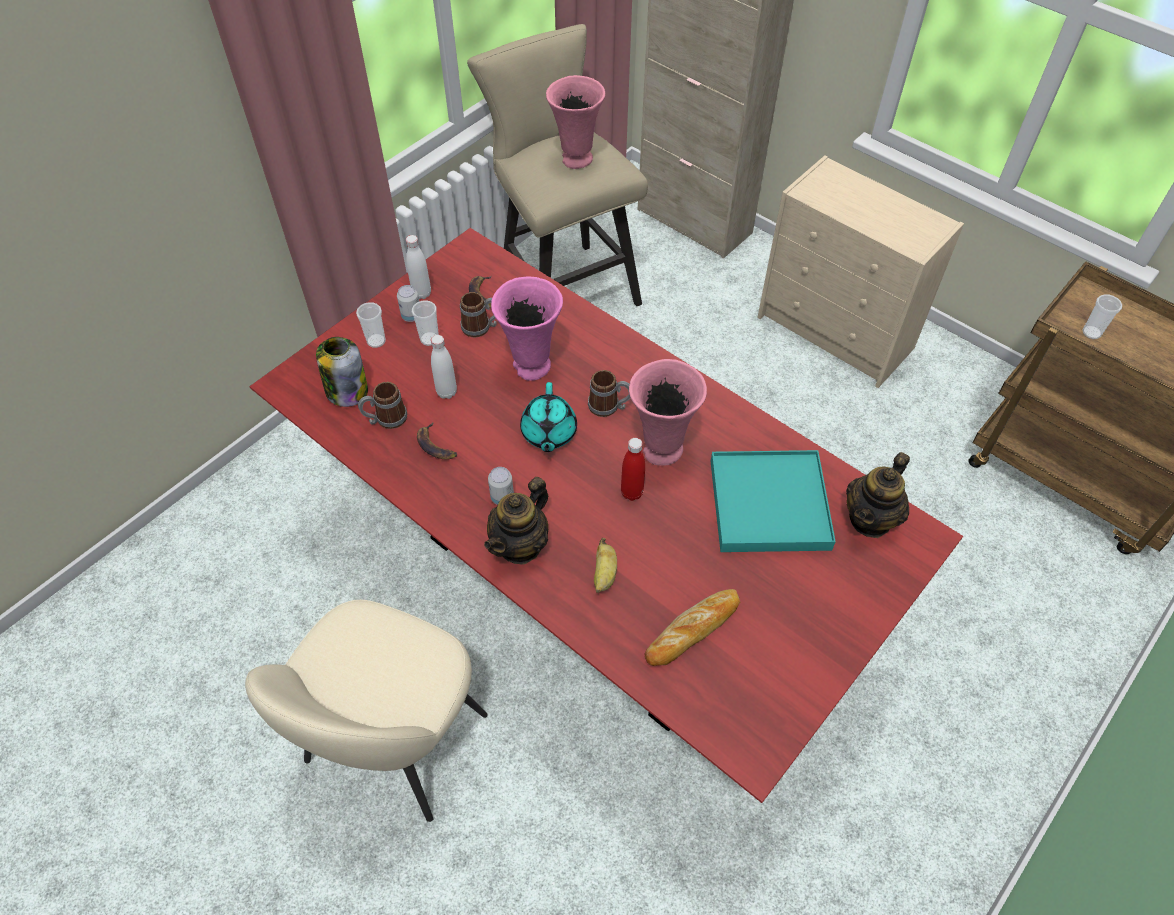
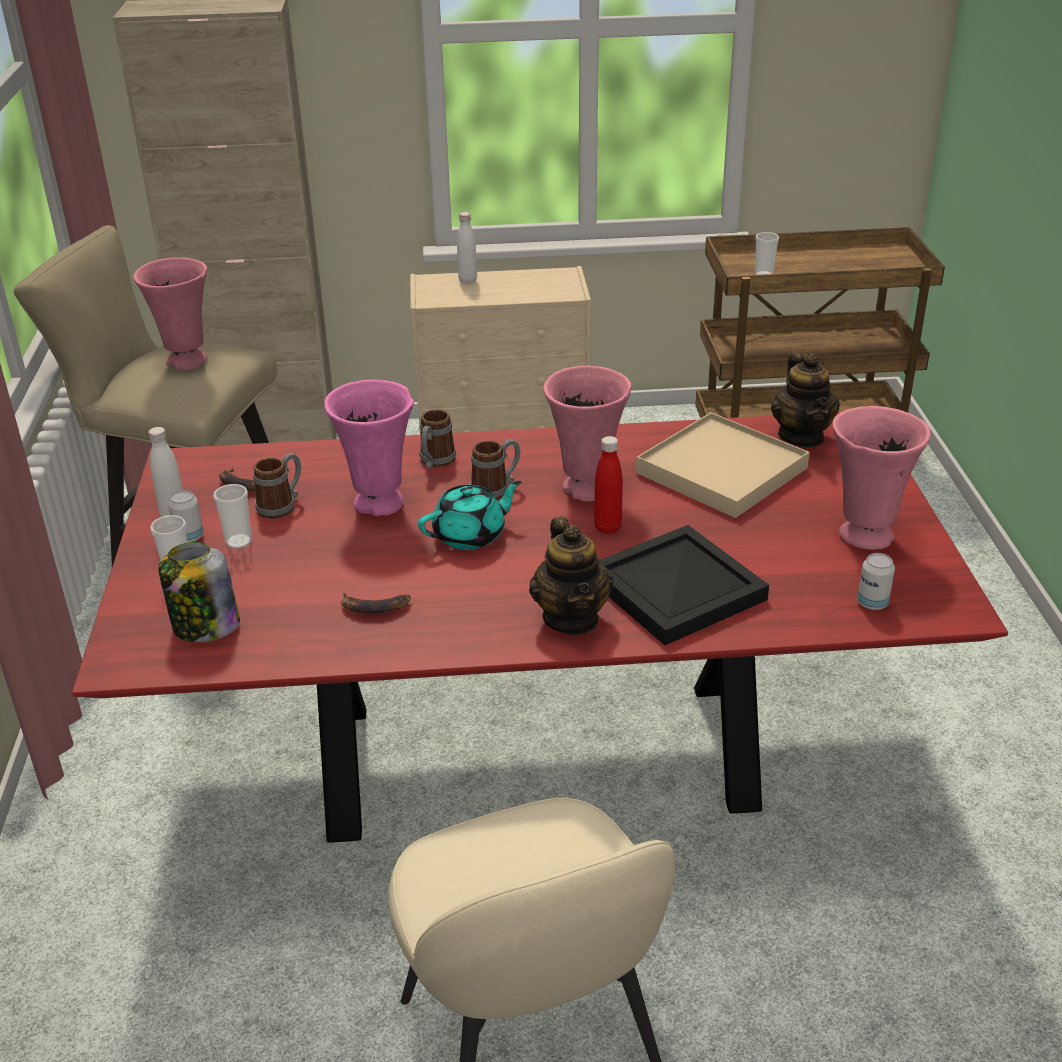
camera: 45 degrees left, 20 degrees down
mug [358,382,407,429] -> mug moved to [420,409,456,469]
white bottle [431,335,457,399] -> white bottle moved to [457,212,477,284]
can [488,467,514,505] -> can moved to [857,553,895,610]
turquoise teapot [520,382,577,452] -> turquoise teapot turned 75 degrees counterclockwise [418,481,521,550]
banana [594,538,617,593] -> black tray [599,525,769,645]
bread [644,589,740,666] -> none
turquoise tray [710,450,836,552] -> beige tray [636,412,810,518]
none -> pink vase [832,406,931,550]

